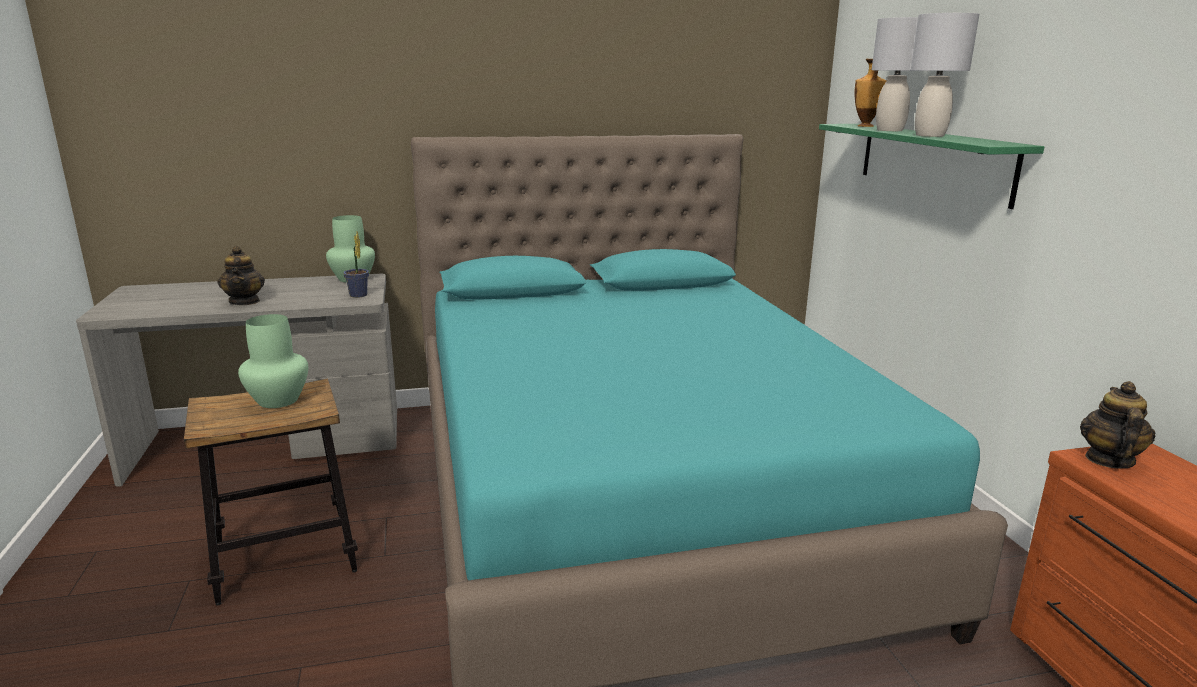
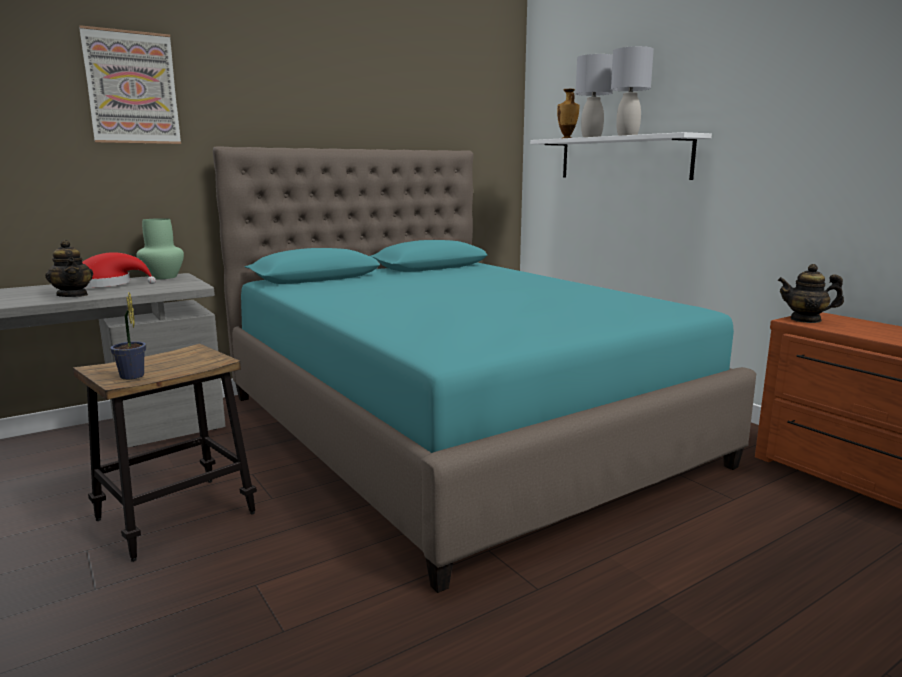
camera: 20 degrees left, 5 degrees down
green vase [238,314,308,408] -> none
potted plant [343,231,369,298] -> potted plant moved to [110,292,146,380]
green shelf [819,124,1044,209] -> white shelf [530,132,712,180]
teapot [1080,381,1155,469] -> teapot turned 75 degrees counterclockwise [778,264,844,323]
none -> picture [79,25,181,144]
none -> red hat [82,252,156,288]

